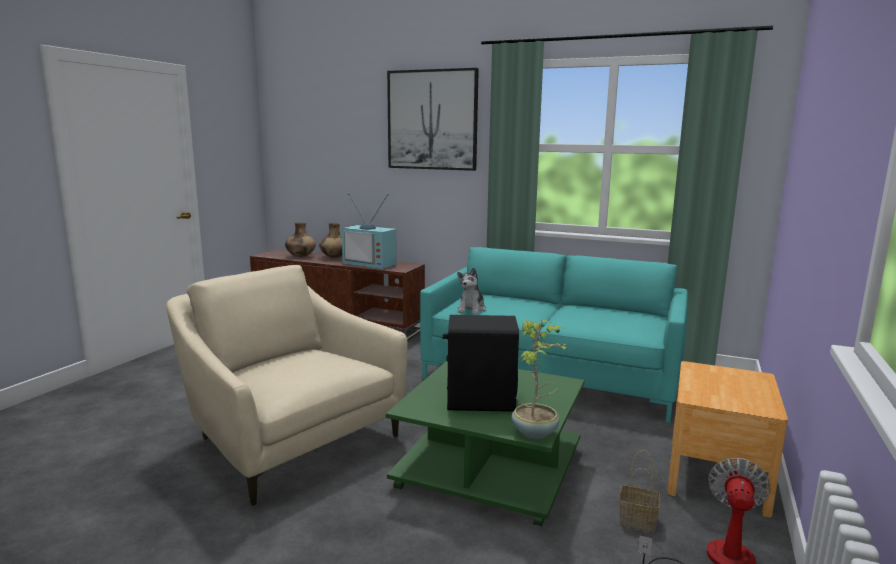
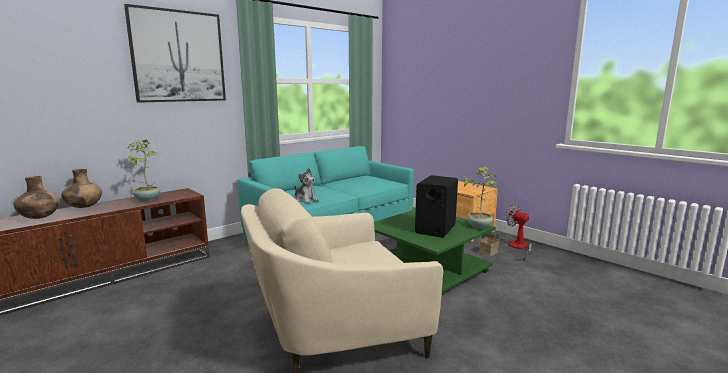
camera: 65 degrees left, 0 degrees up
television [342,193,397,269] -> potted plant [128,140,160,201]

